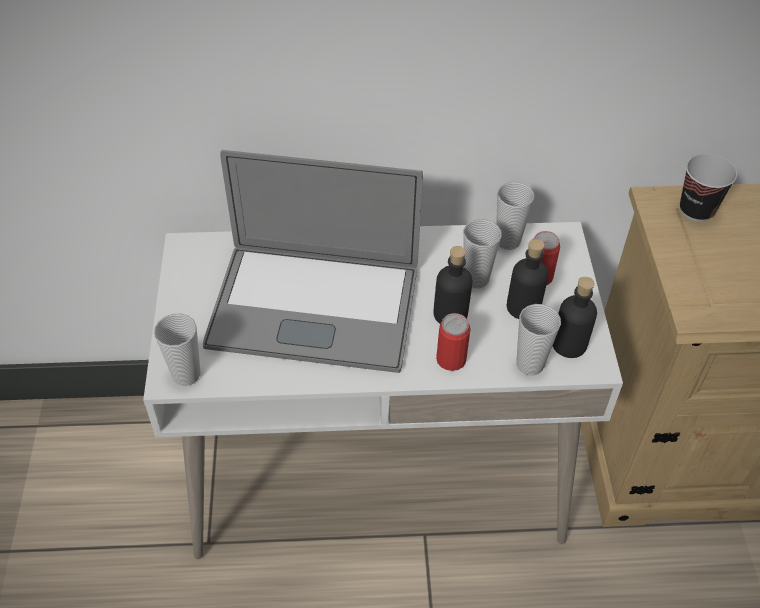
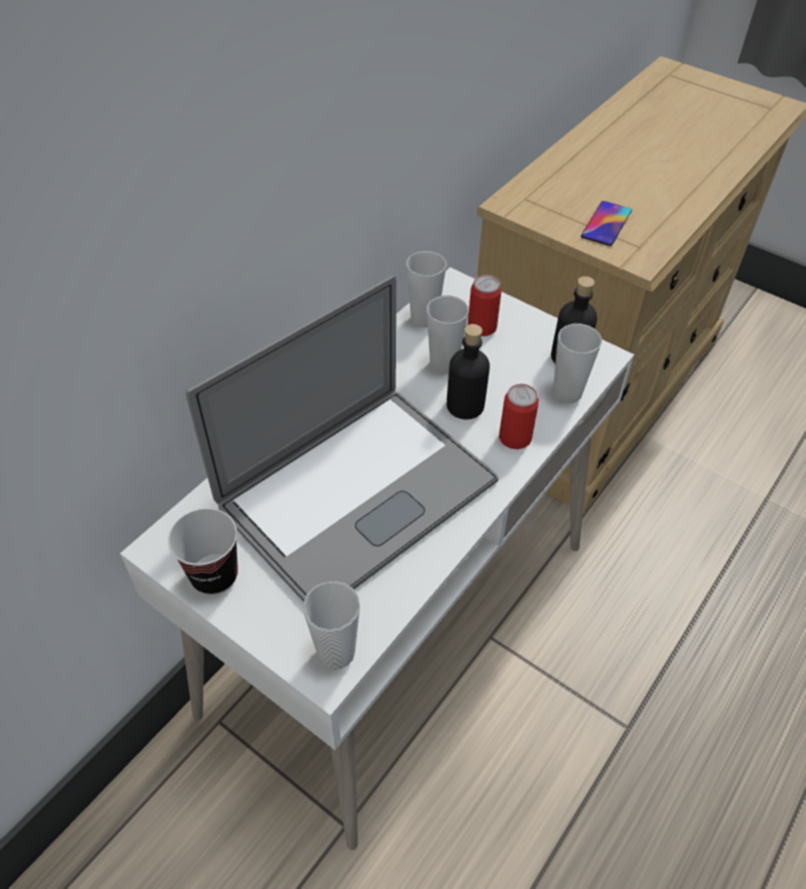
camera: 50 degrees left, 0 degrees up
black bottle [507,239,548,319] -> none
cup [680,154,737,222] -> cup moved to [168,508,238,595]
none -> phone [581,201,632,246]

